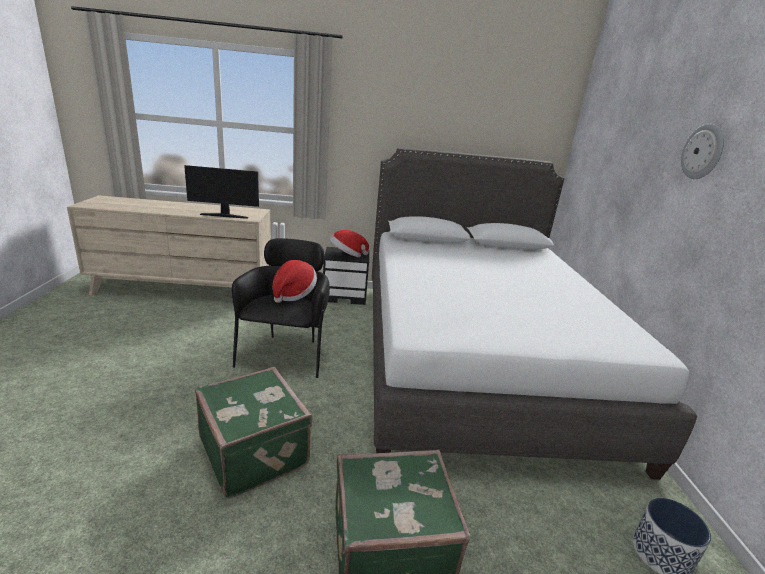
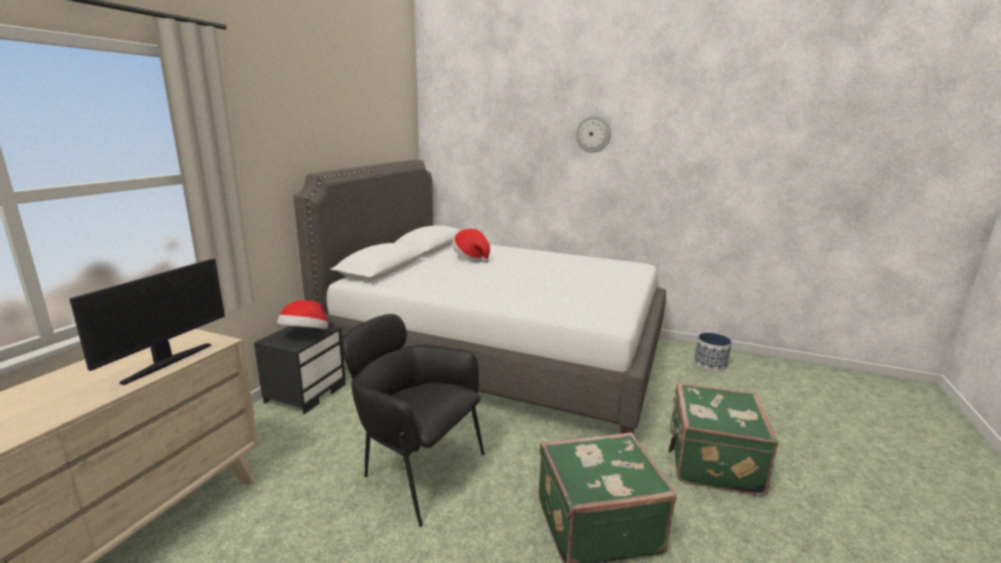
camera: 65 degrees left, 5 degrees down
hat [272,260,317,303] -> hat moved to [452,229,490,263]

